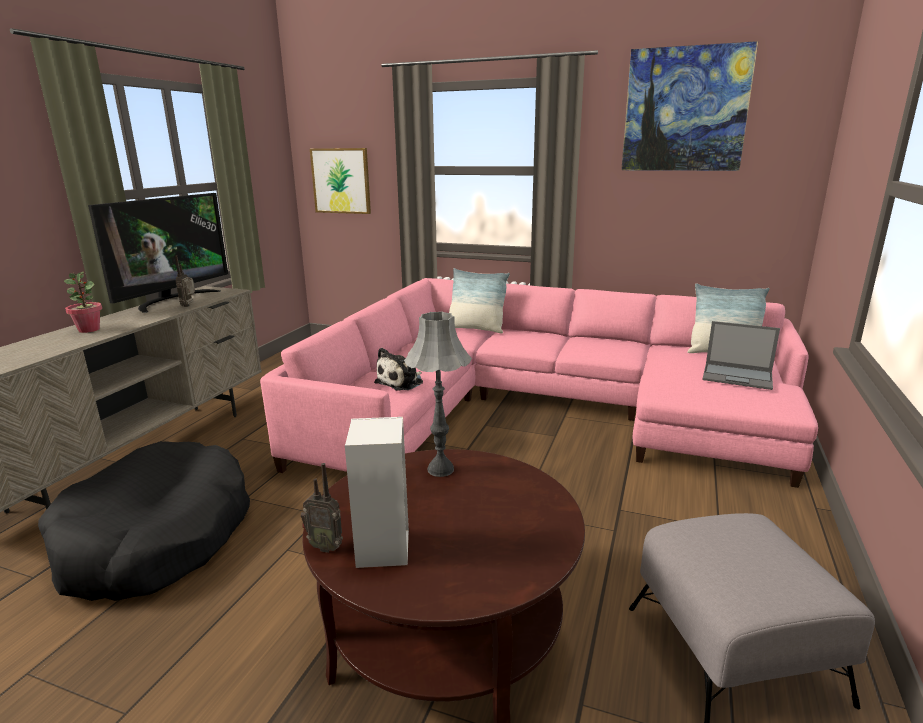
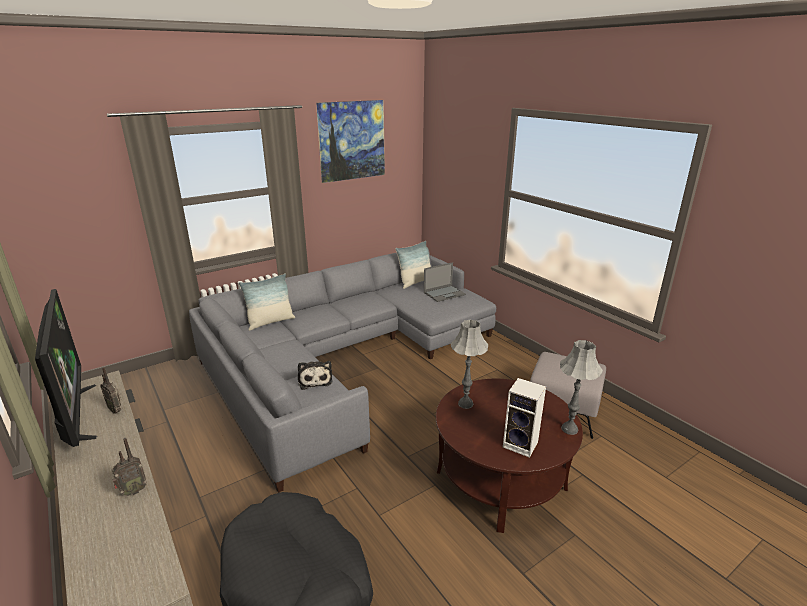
camera: 55 degrees left, 5 degrees up
potted plant [64,272,102,333] -> none
pink sofa [260,278,818,488] -> grey sofa [189,247,496,493]
radio [301,463,343,553] -> radio moved to [112,438,147,496]
picture [310,148,371,214] -> none
none -> grey table lamp [560,340,603,435]

